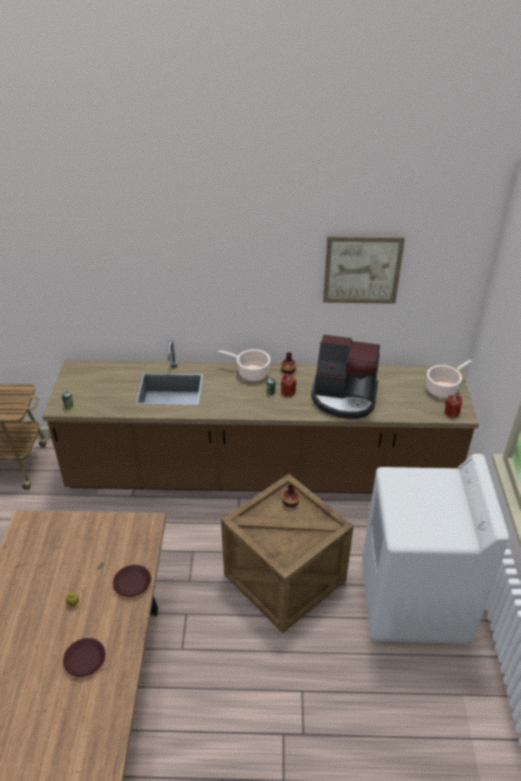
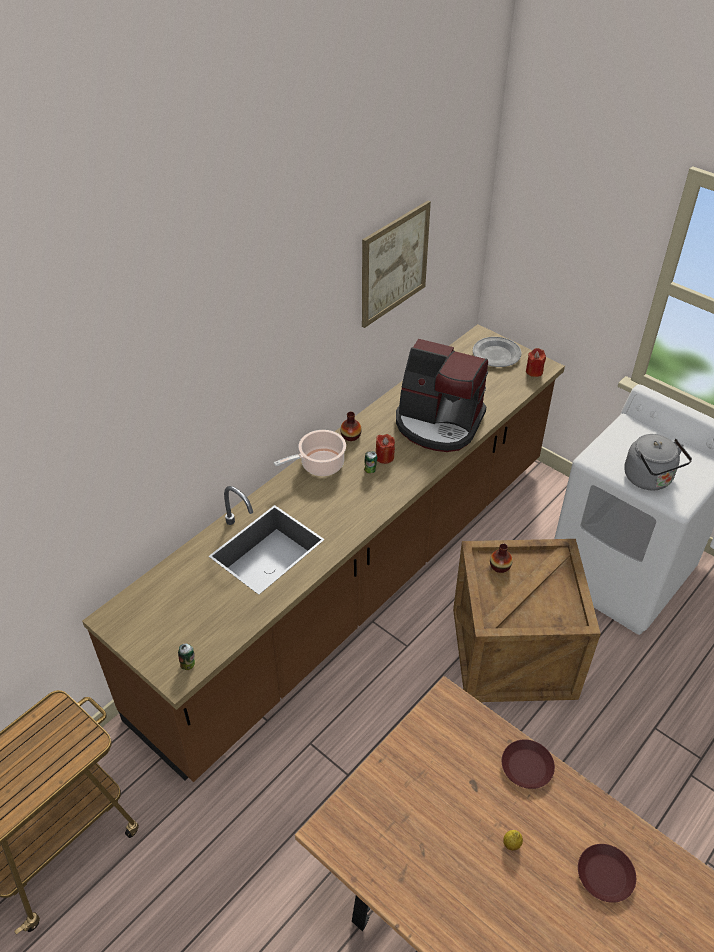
camera: 50 degrees left, 5 degrees up
coffee machine [311,335,380,419] -> coffee machine turned 60 degrees clockwise [396,339,488,452]
cooking pot [426,360,472,398] -> grey plate [473,337,522,367]
none -> grey kettle [624,434,692,490]

